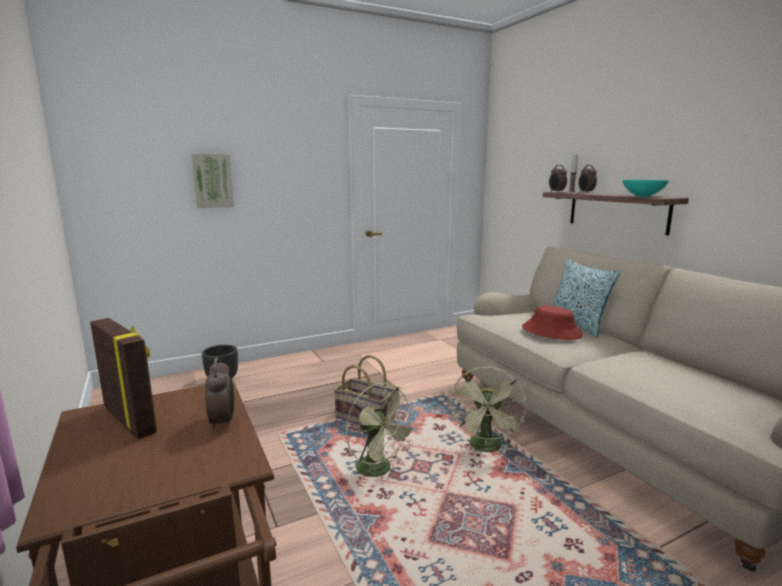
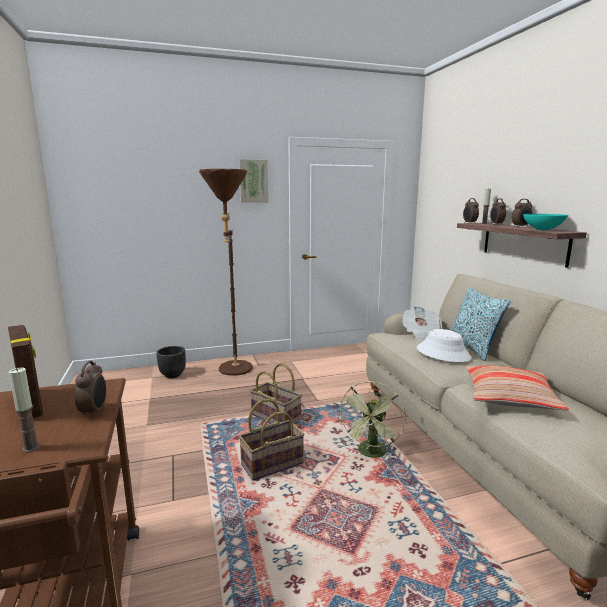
camera: 10 degrees right, 0 degrees up
picture [192,154,234,208] -> picture moved to [239,159,268,203]
green fan [346,383,418,477] -> basket [239,399,305,481]
red hat [522,305,583,340] -> white hat [417,329,472,362]
none -> candle [9,367,40,453]
none -> brown floor lamp [199,169,253,376]
none -> newspaper [402,306,442,342]
none -> pillow [465,365,569,410]
none -> alarm clock [512,199,533,227]

